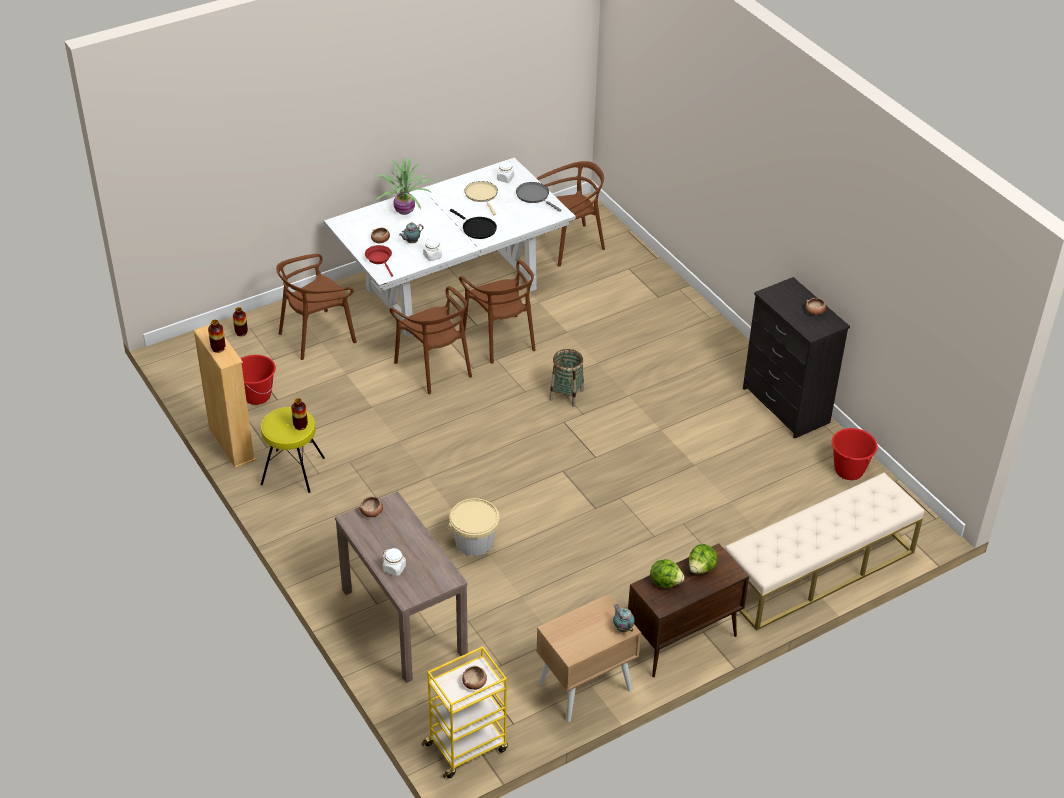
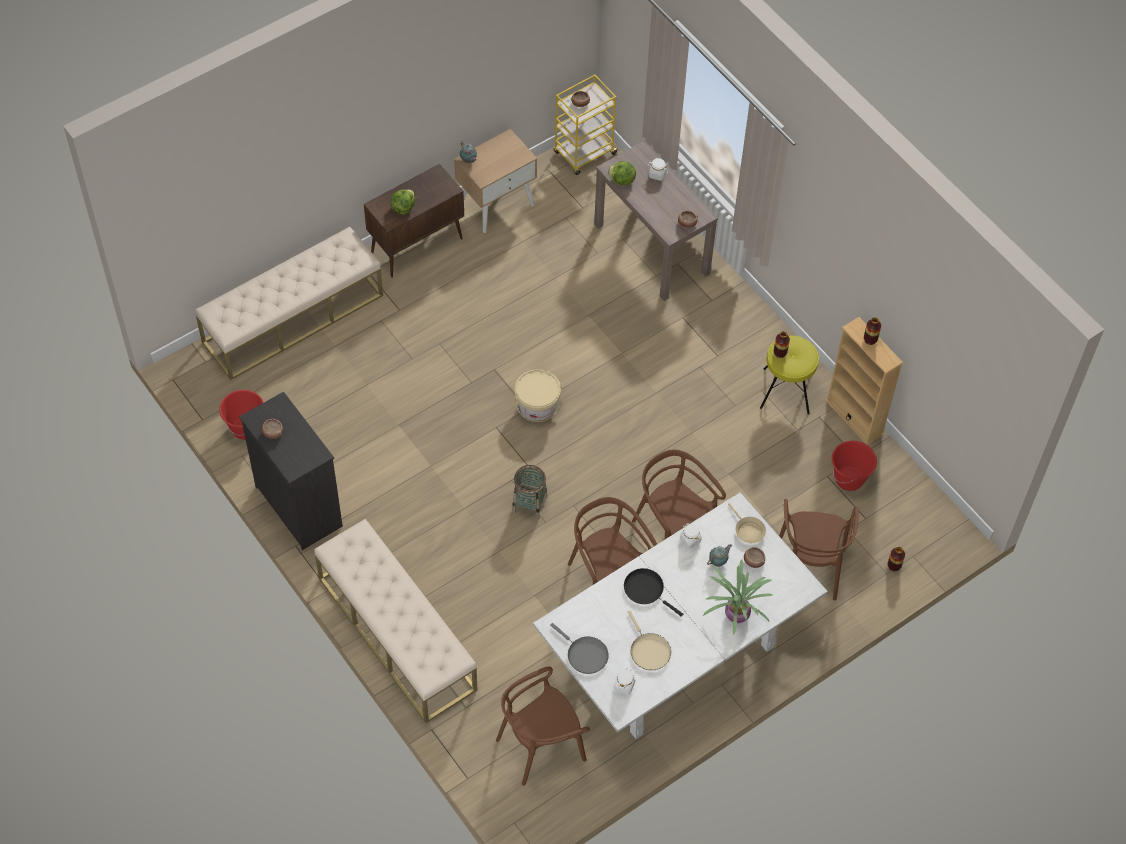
camera: 175 degrees right, 15 degrees up
brown chair [276,254,357,360] -> brown chair turned 135 degrees clockwise [779,499,859,601]
red frying pan [365,245,393,277] -> beige frying pan [728,503,766,543]
beige bucket [446,498,500,556] -> beige bucket moved to [514,369,564,422]
lettuce [650,559,684,588] -> lettuce moved to [608,161,636,185]
none -> beige bench [314,519,477,723]

